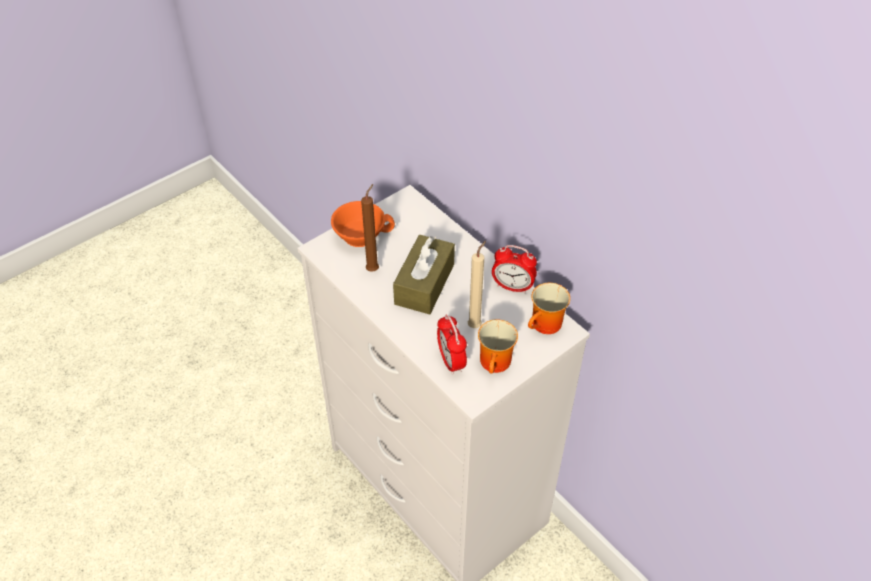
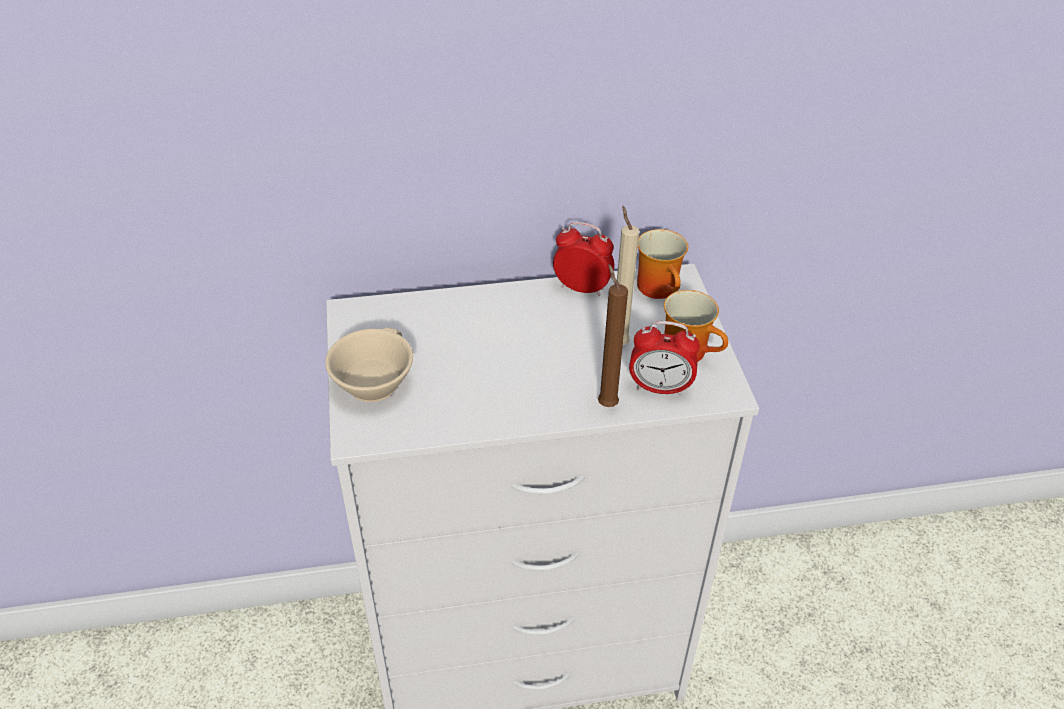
camera: 60 degrees left, 5 degrees down
orange cup [331,201,395,247] -> beige cup [325,328,413,402]
brown candle [361,184,379,272] -> brown candle moved to [598,264,628,407]
brown tissue box [393,235,455,315] -> none
alarm clock [492,245,537,293] -> alarm clock turned 120 degrees counterclockwise [553,222,614,296]

